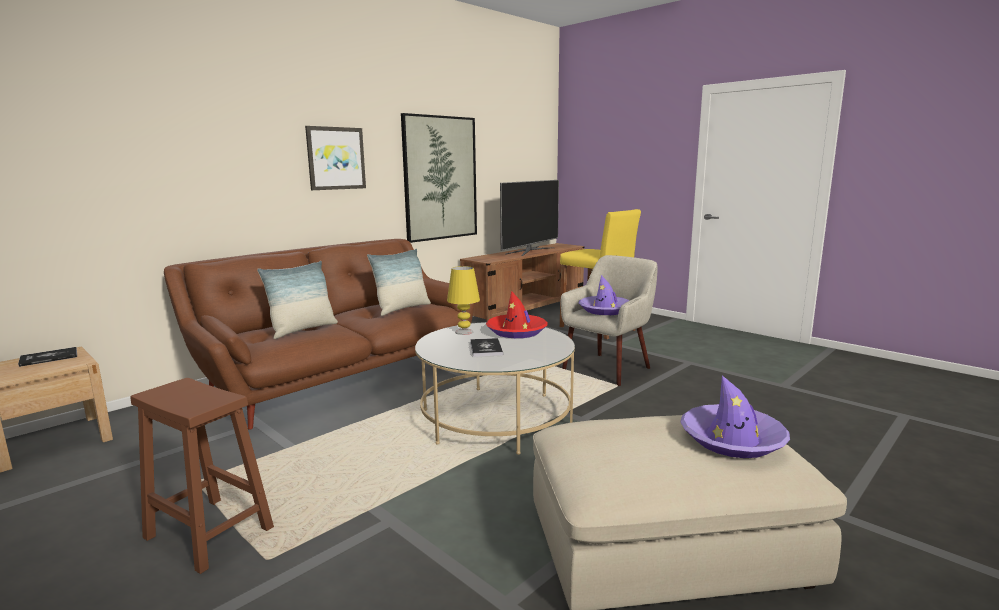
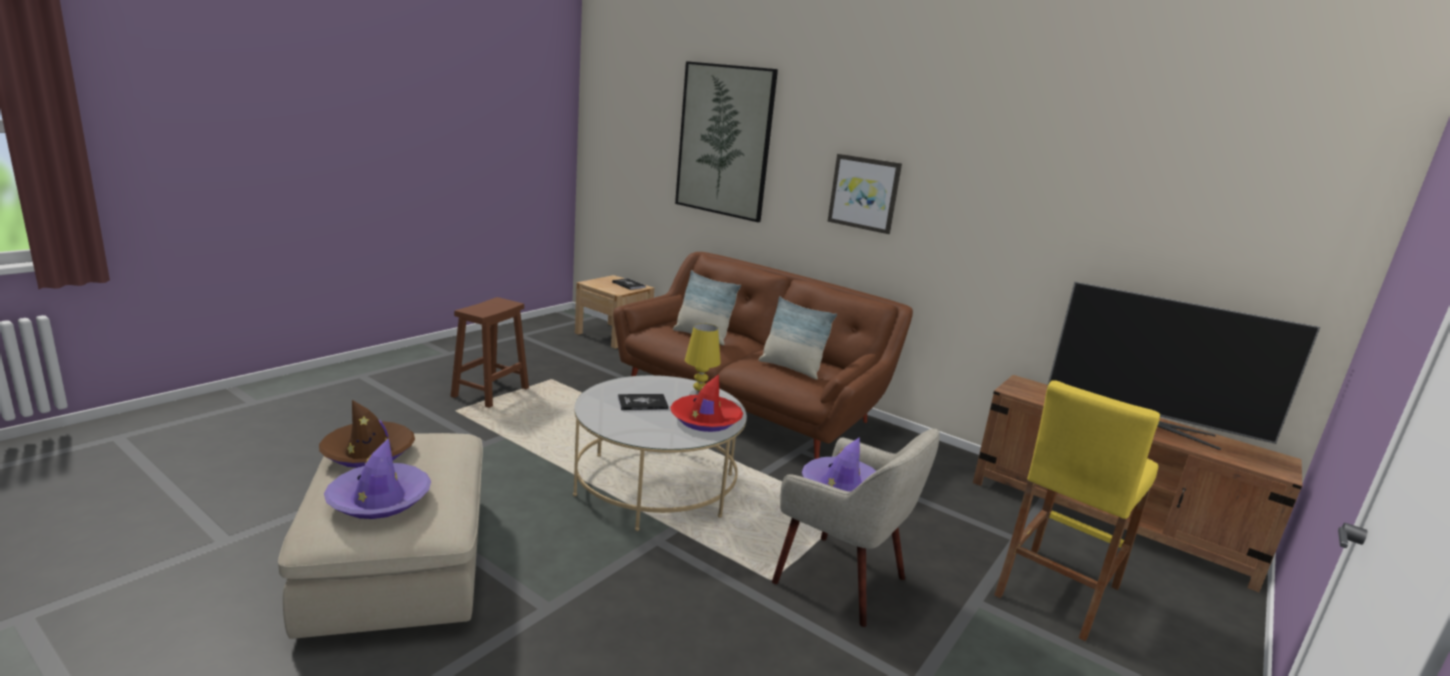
camera: 80 degrees right, 5 degrees up
picture [401,113,477,243] -> picture moved to [675,61,778,222]
none -> brown hat [319,400,415,468]

